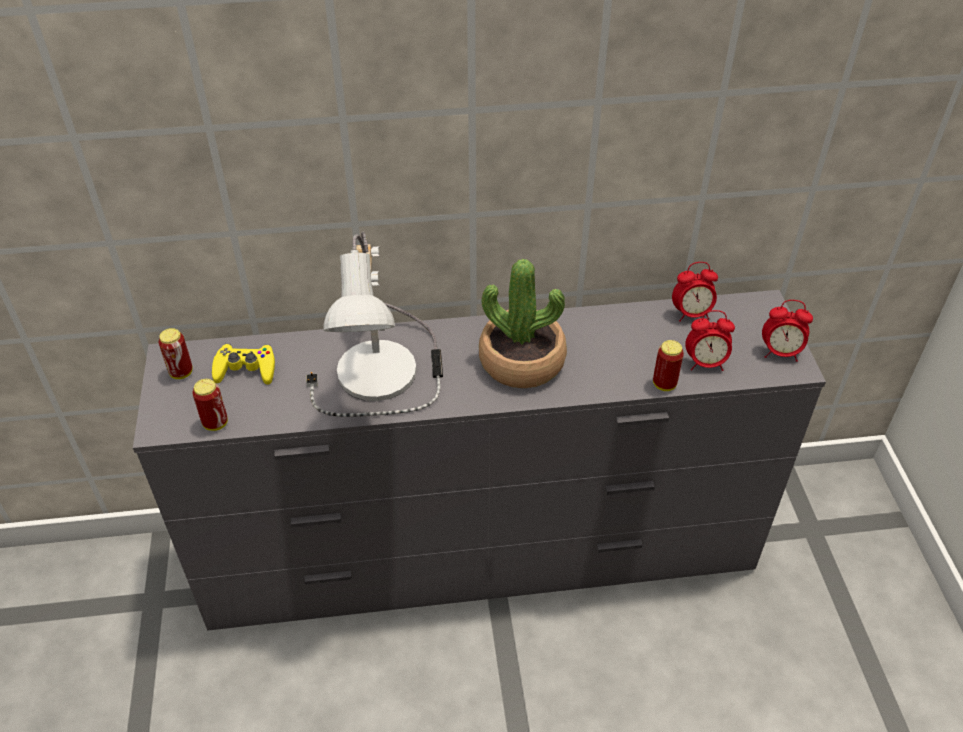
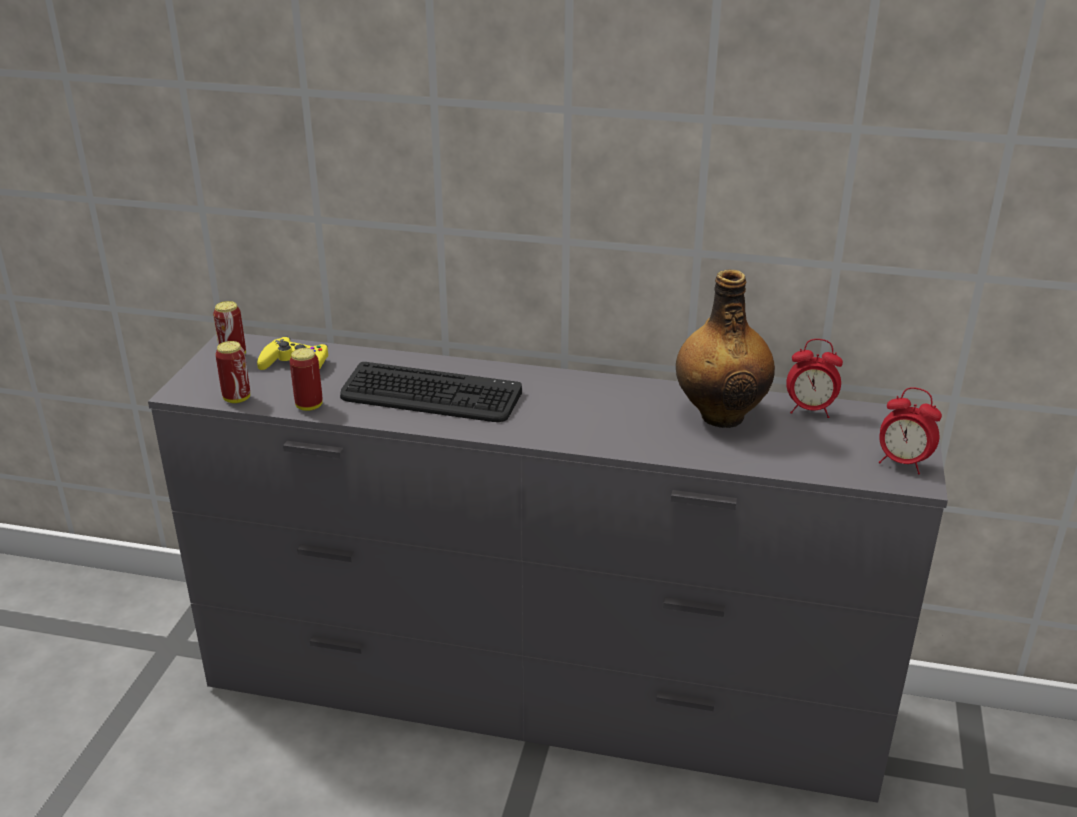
camera: 20 degrees right, 15 degrees down
table lamp [307,231,443,417] -> keyboard [340,362,522,422]
potted plant [479,259,567,388] -> none
can [653,340,684,391] -> can moved to [290,348,323,411]
alarm clock [685,310,735,371] -> none
none -> bottle [676,270,775,428]

